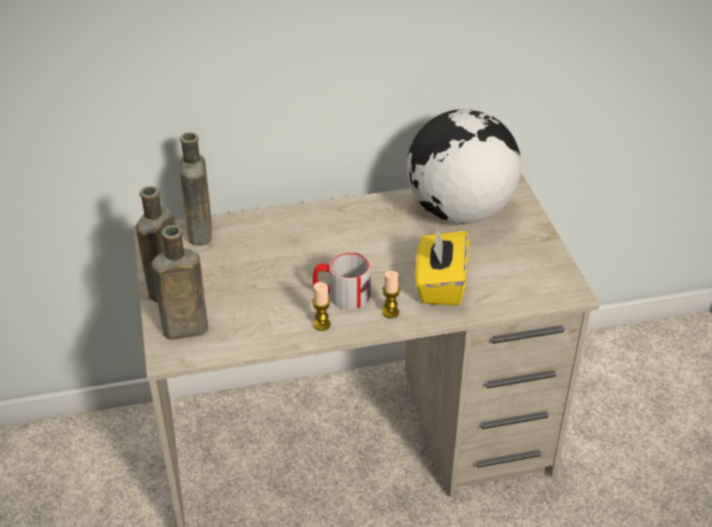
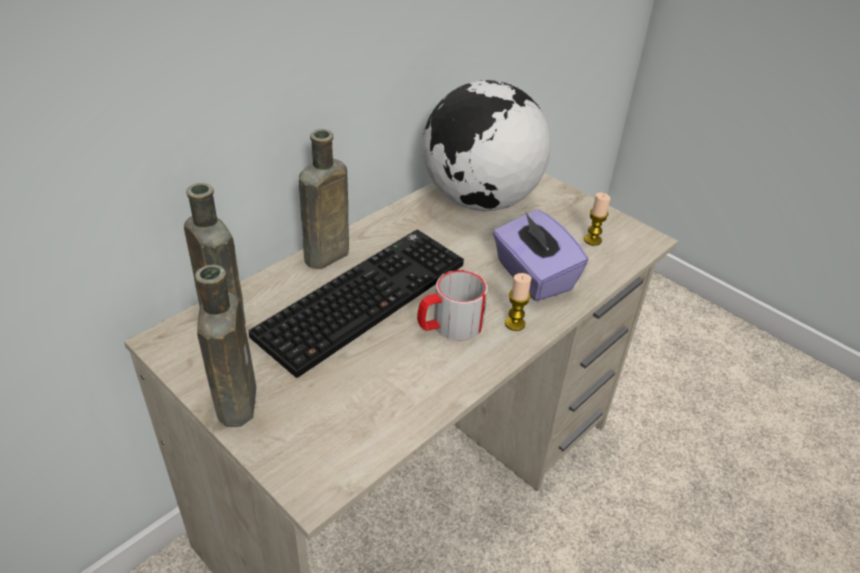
camera: 35 degrees left, 0 degrees up
brown bottle [152,225,208,340] -> brown bottle moved to [299,129,349,269]
candle [312,282,331,331] -> candle moved to [584,193,611,246]
yellow tissue box [415,229,469,306] -> purple tissue box [493,209,588,301]
none -> keyboard [249,230,464,378]

